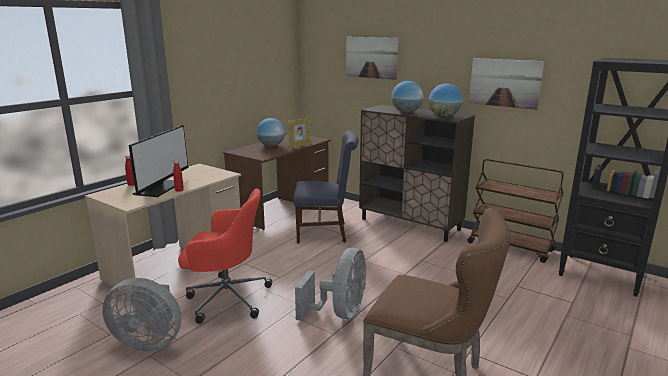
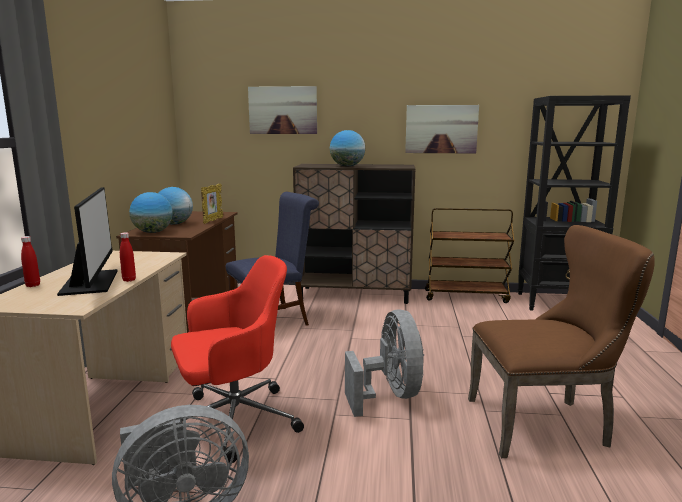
camera: 30 degrees left, 5 degrees down
globe [429,84,463,117] -> globe moved to [129,192,173,233]

